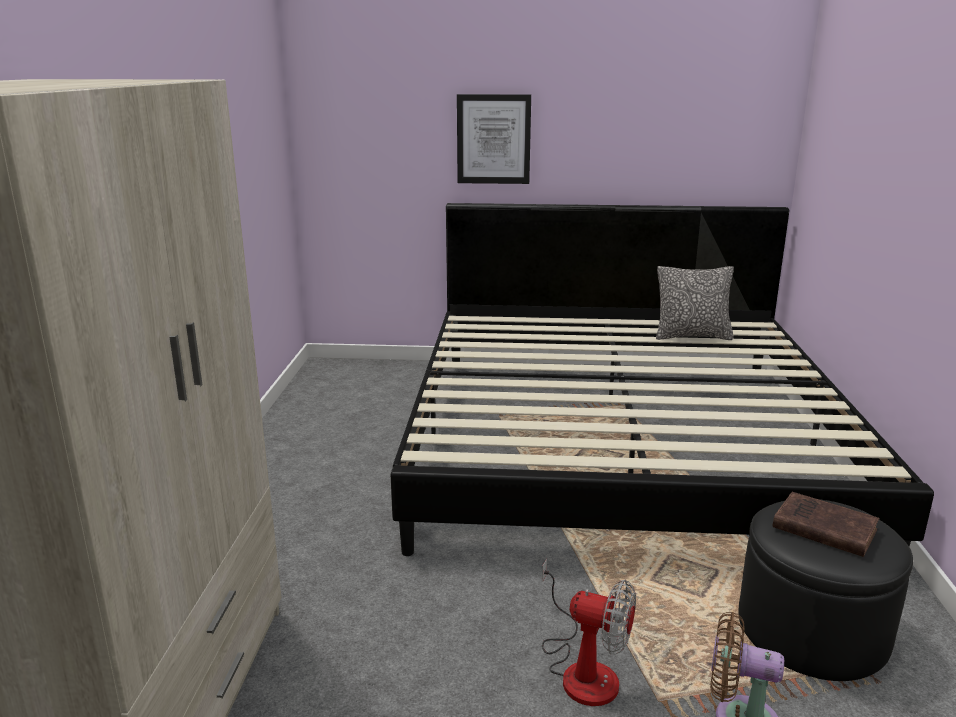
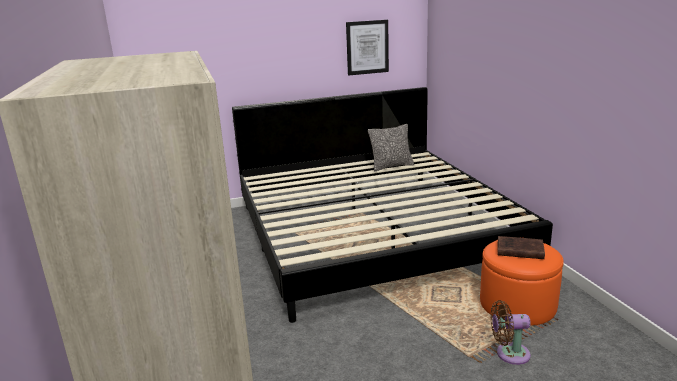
camera: 20 degrees left, 0 degrees up
picture [457,94,531,184] -> picture moved to [346,20,389,76]
fan [542,559,636,706] -> none
black ottoman [739,499,913,681] -> orange ottoman [480,237,564,326]

